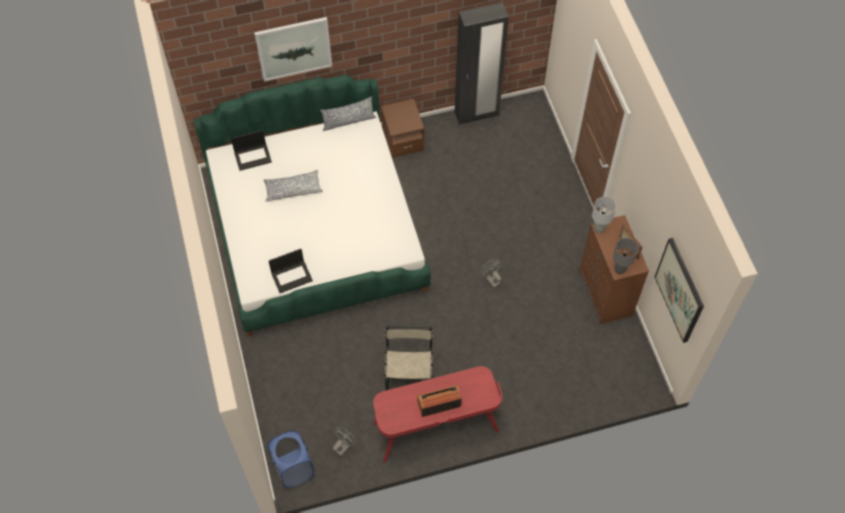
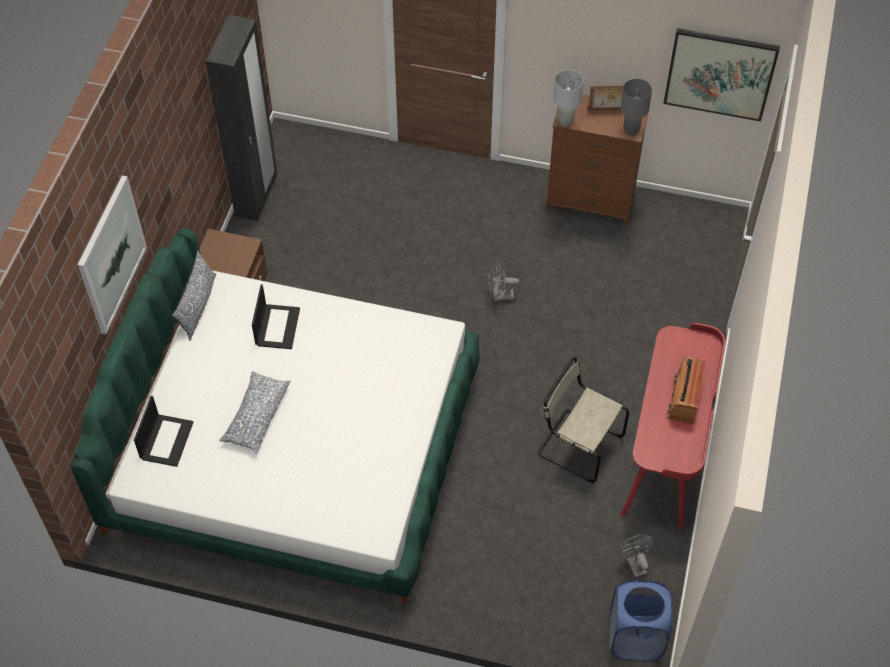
camera: 60 degrees left, 5 degrees down
laptop [269,249,313,293] -> laptop moved to [252,284,300,349]

